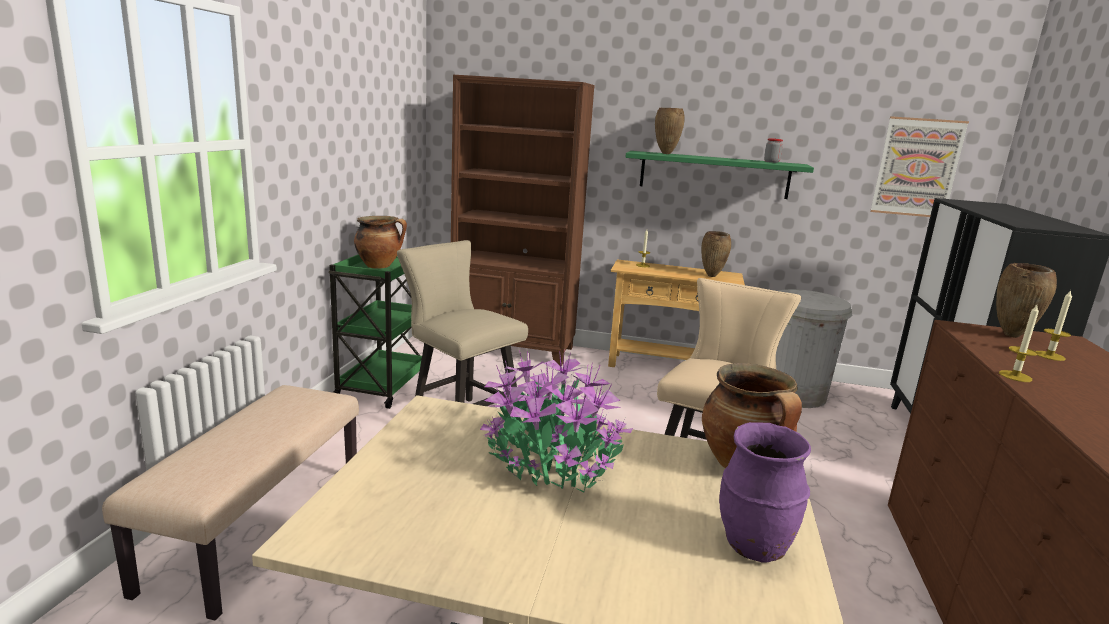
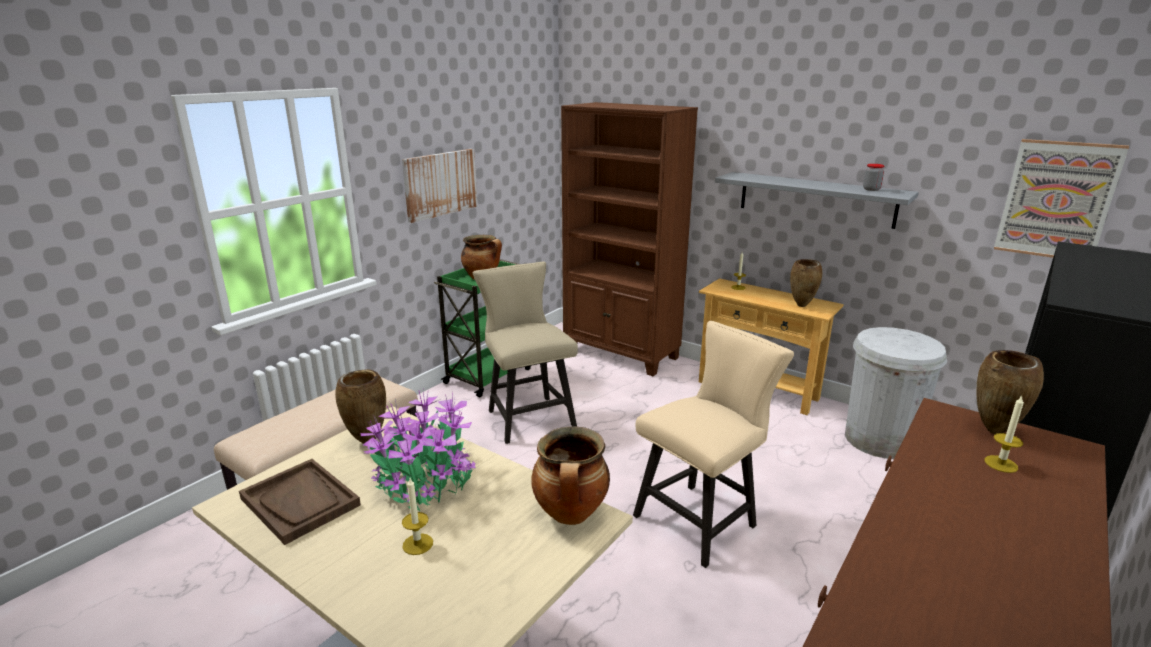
camera: 25 degrees right, 5 degrees up
green shelf [625,151,814,199] -> grey shelf [715,172,919,229]
brown vase [655,108,685,154] -> brown vase moved to [335,369,386,444]
purple vase [719,422,811,563] -> none
candle [999,303,1039,382] -> candle moved to [402,478,433,555]
none -> brown tray [239,459,361,545]
none -> picture [402,149,478,223]

